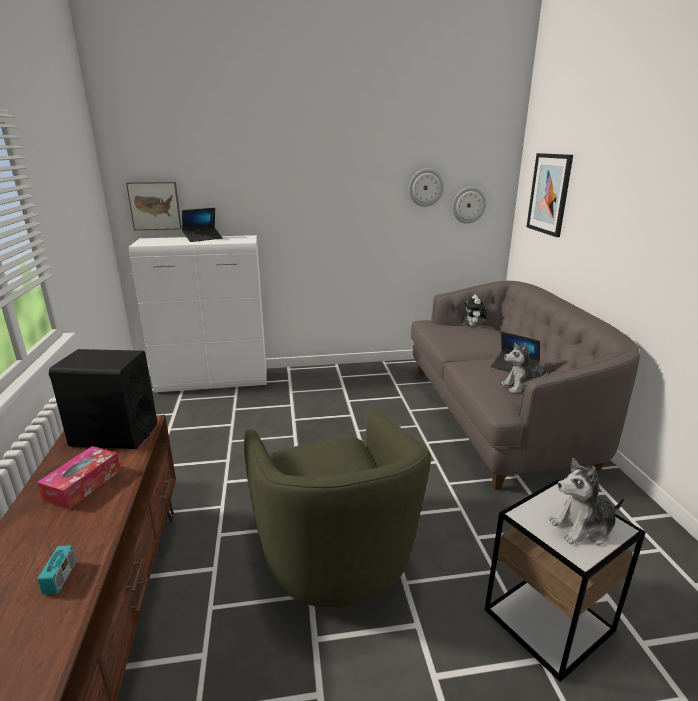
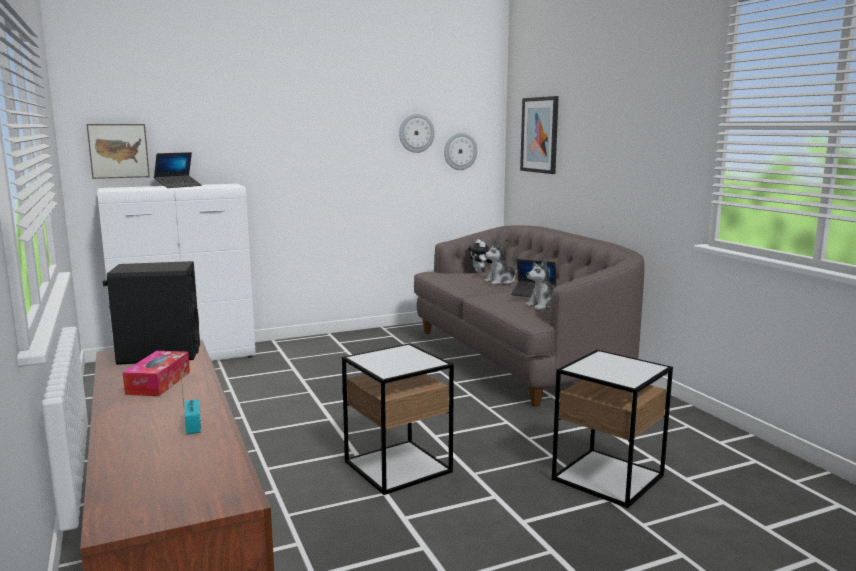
camera: 15 degrees left, 10 degrees down
green armchair [244,407,431,607] -> side table [342,343,454,495]
plush toy [549,458,625,545] -> plush toy moved to [484,241,518,285]

